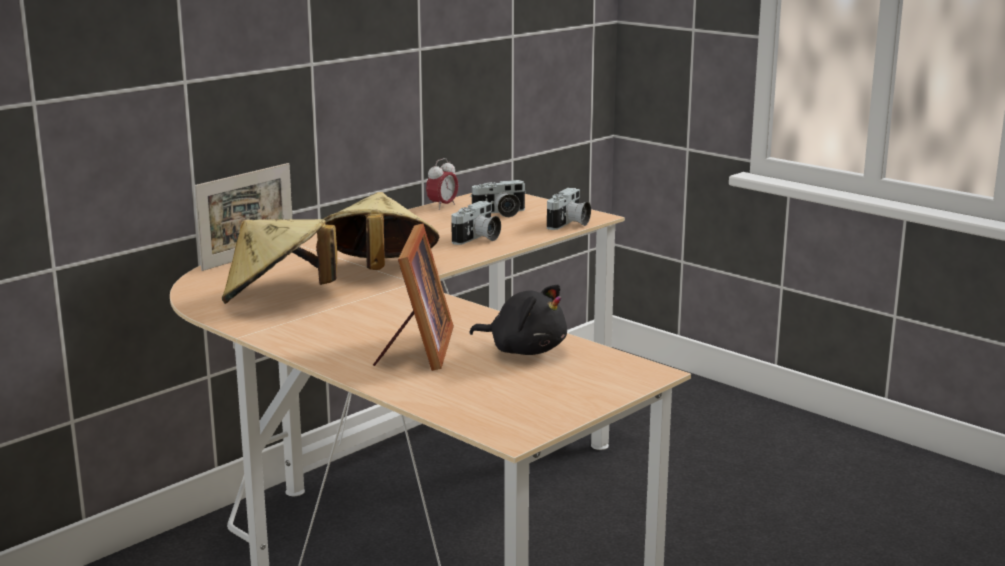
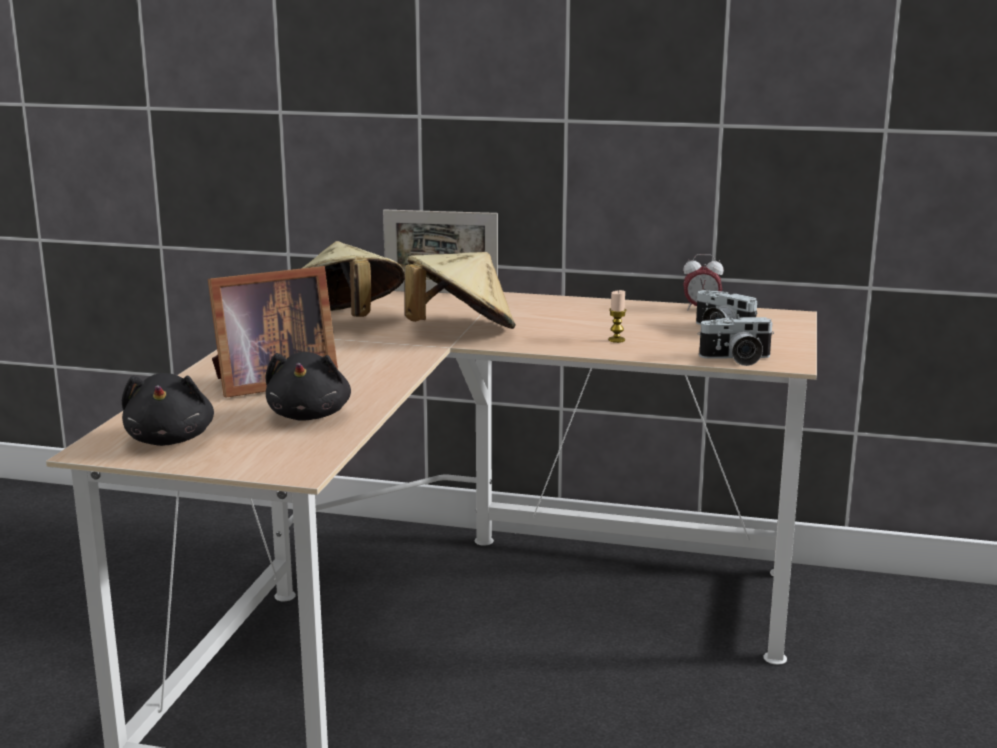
camera: 60 degrees right, 0 degrees up
camera [451,201,501,245] -> candle [608,290,626,343]
none -> black plush toy [122,373,214,446]

